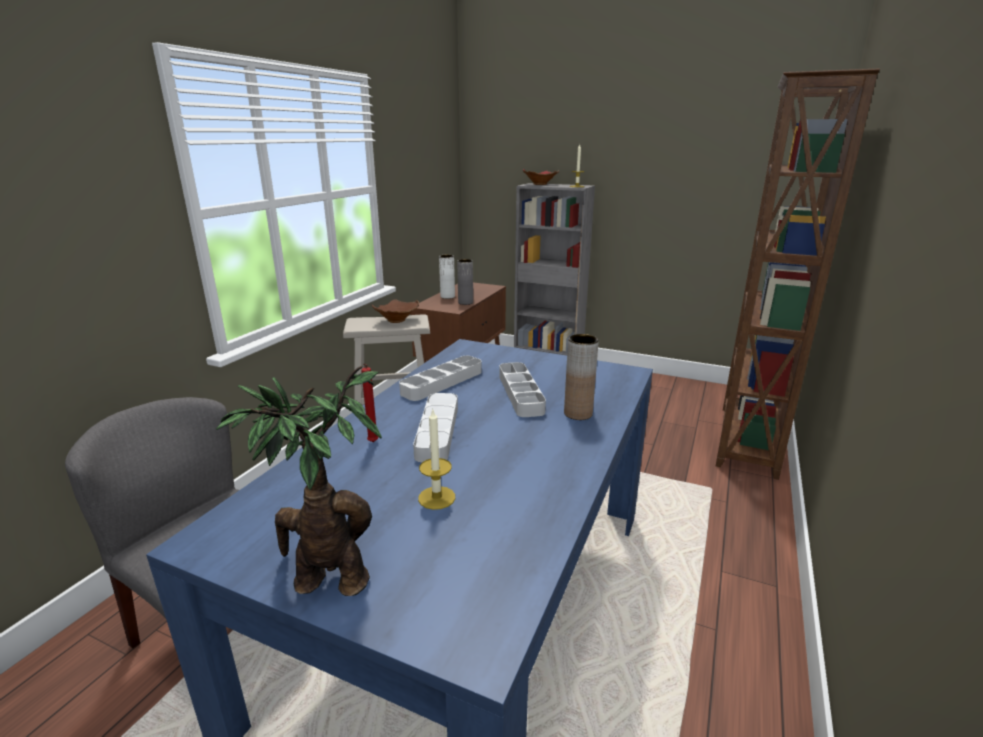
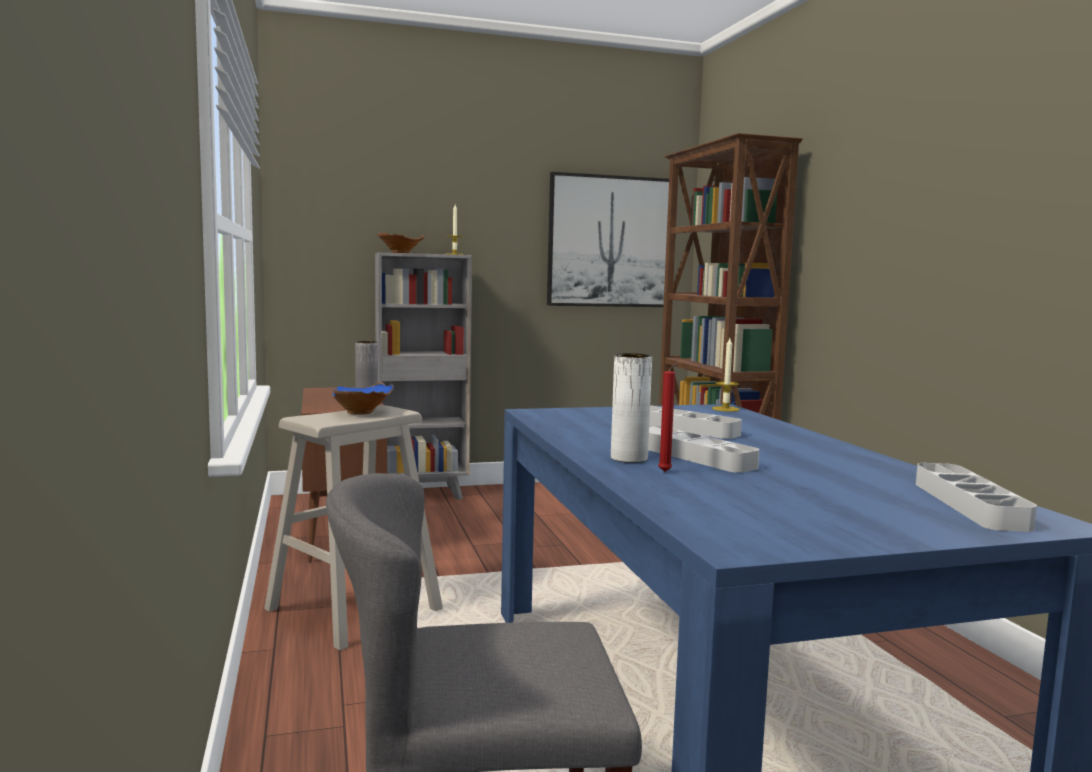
camera: 40 degrees left, 15 degrees down
potted plant [216,366,382,596] -> none
brown bowl [372,299,419,323] -> blue bowl [331,382,394,415]
grey tray [399,356,482,401] -> grey tray moved to [916,463,1037,532]
candle [418,410,455,510] -> candle moved to [712,338,740,412]
white vase [439,255,455,299] -> white vase moved to [611,353,652,463]
brown vase [564,334,599,420] -> none
none -> picture [547,172,669,307]

